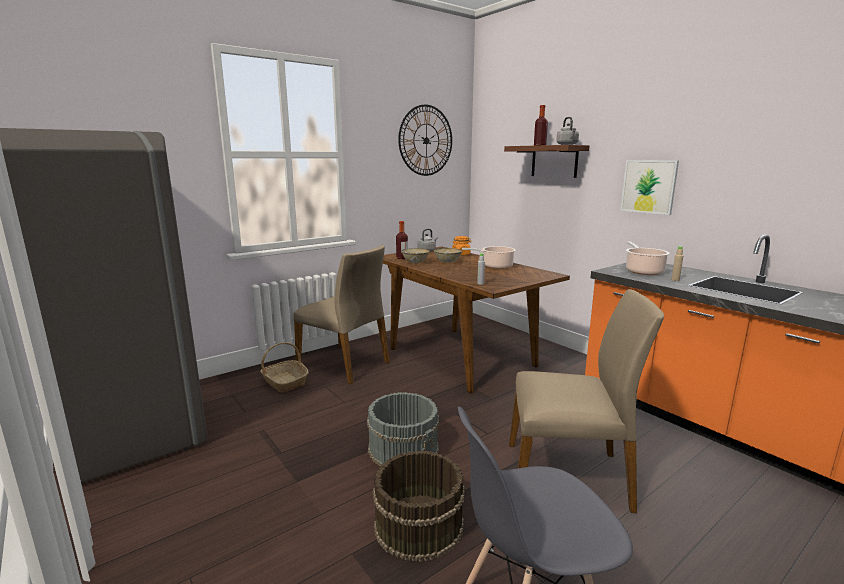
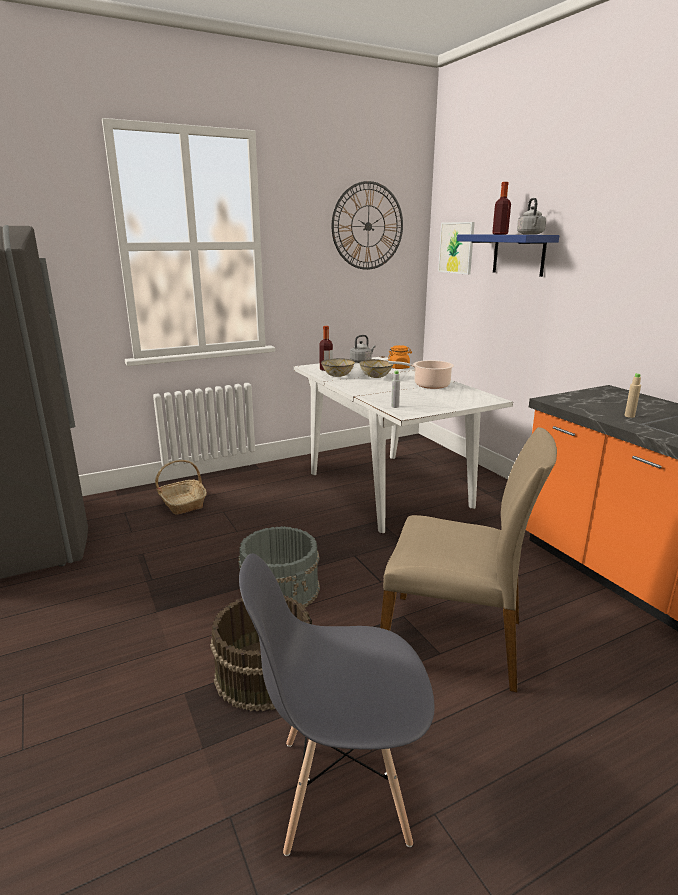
camera: 10 degrees right, 5 degrees up
beige chair [294,245,390,384] -> none
brown dining table [383,247,570,393] -> white dining table [293,356,513,534]
brown shelf [504,145,590,178] -> blue shelf [457,235,559,277]
picture [620,160,679,215] -> picture moved to [438,222,475,275]
cooking pot [626,242,670,275] -> none

